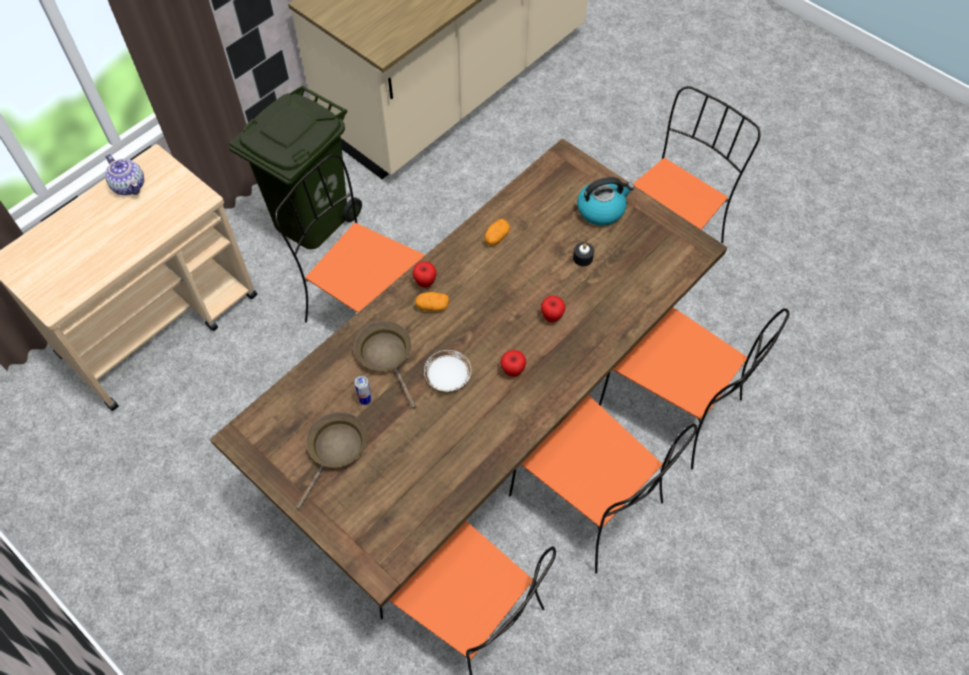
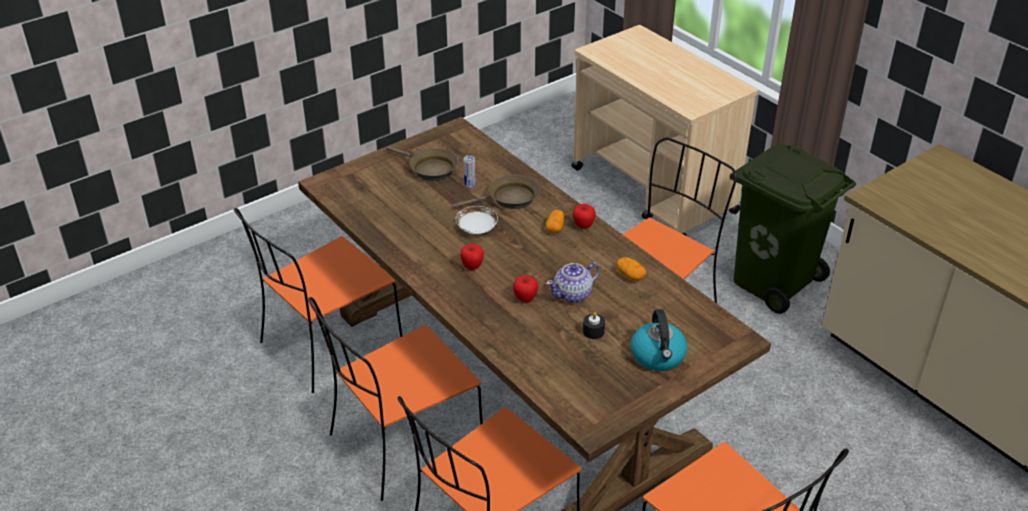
camera: 100 degrees right, 20 degrees down
teapot [105,154,144,195] -> teapot moved to [546,262,600,303]

